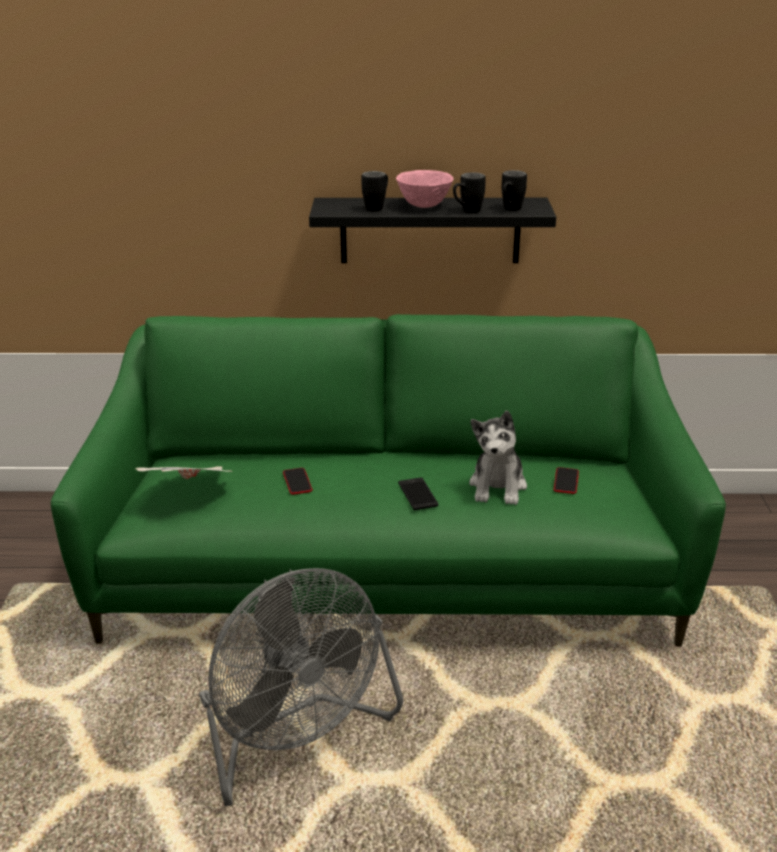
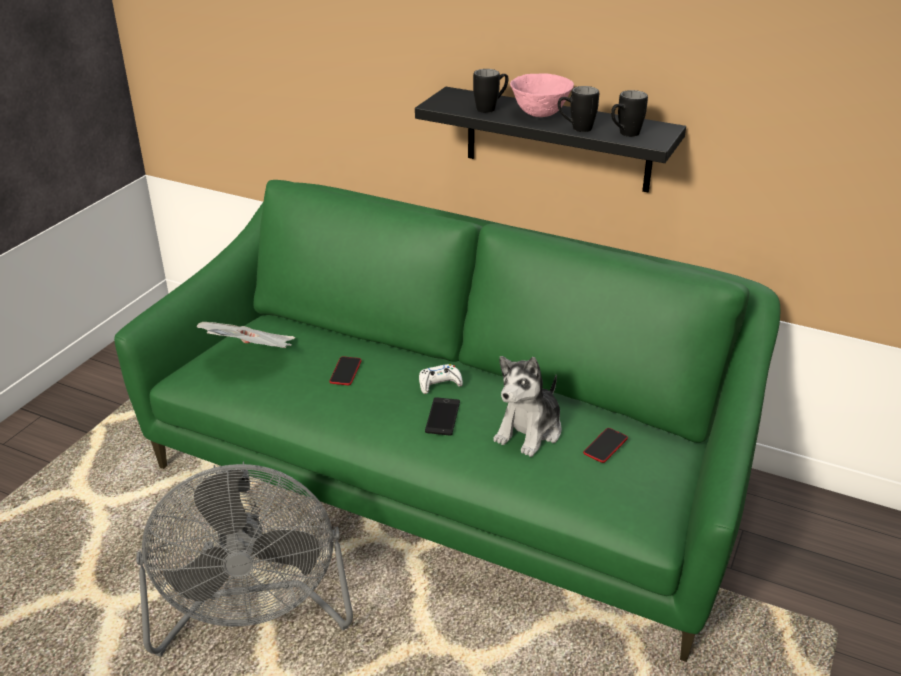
camera: 25 degrees right, 5 degrees up
none -> white game controller [419,364,463,394]

